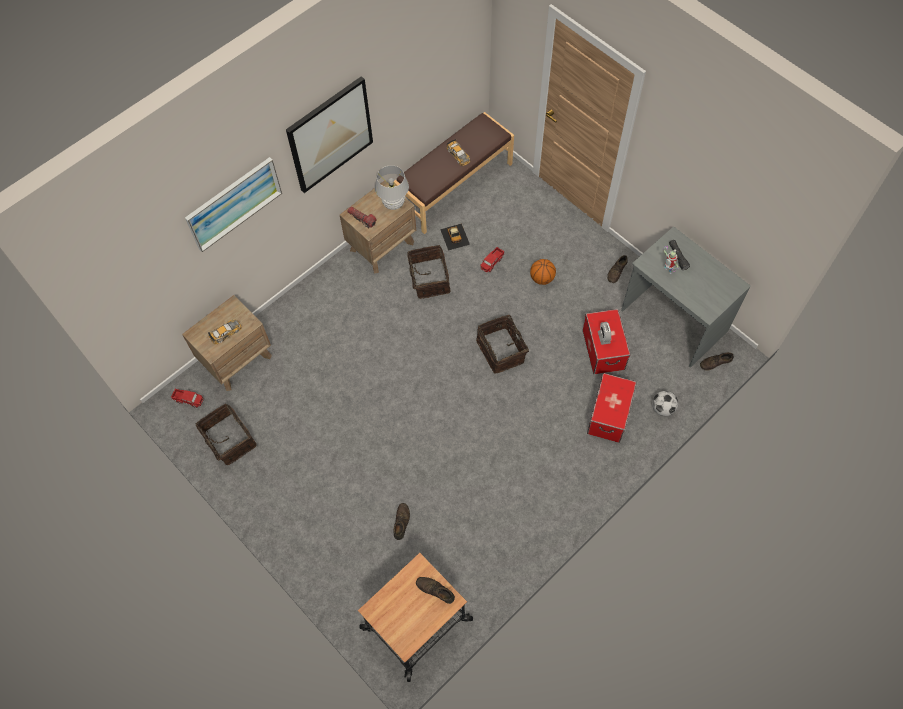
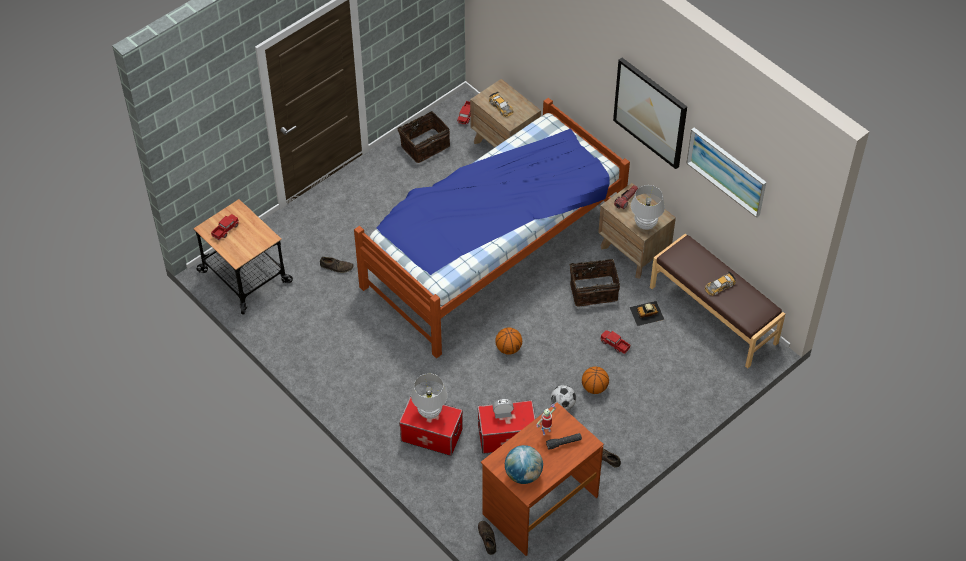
camera: 90 degrees right, 10 degrees down
picture [185,157,282,252] -> picture moved to [686,128,766,218]
brown shoe [416,577,455,604] -> none
basket [476,315,529,374] -> basketball [495,327,522,355]
grey desk [621,226,751,368] -> brown desk [481,402,604,556]
football [652,391,678,416] -> football moved to [551,385,576,410]
none -> toy truck [211,214,239,240]
none -> bed [354,98,630,358]
none -> white table lamp [411,373,447,419]
none -> globe [505,445,543,484]

